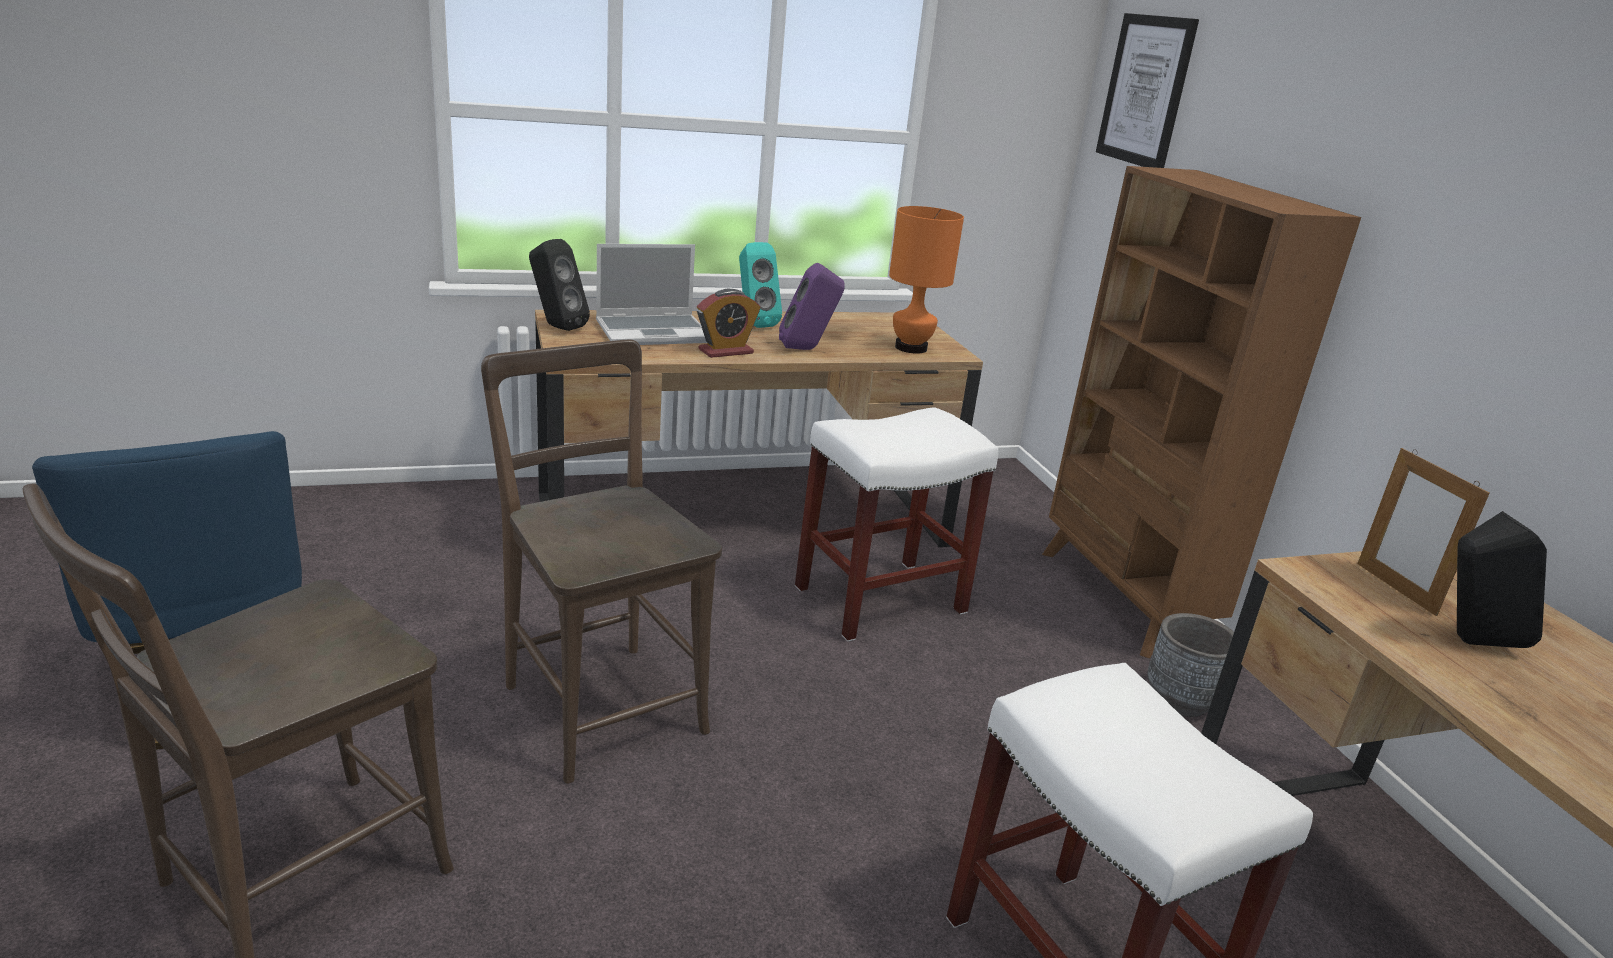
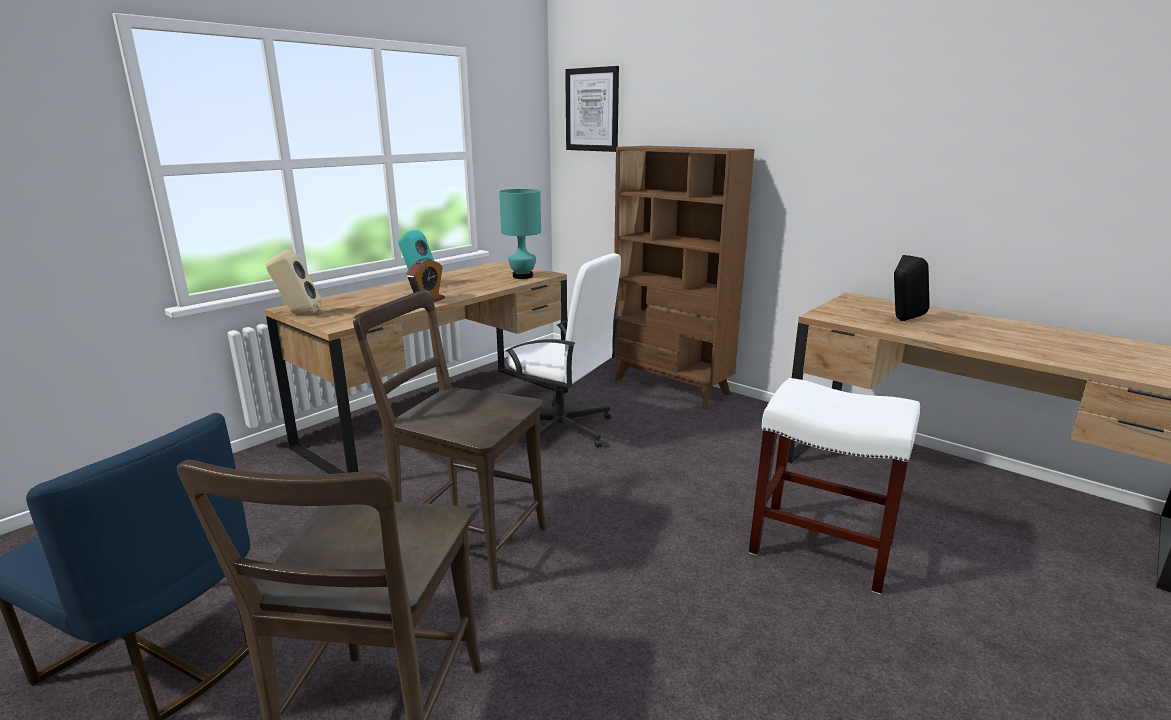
camera: 30 degrees left, 5 degrees down
black speaker [529,239,590,331] -> beige speaker [266,250,321,315]
laptop [596,244,707,345] -> none
purple speaker [779,263,845,350] -> none
white stool [795,407,998,642] -> white office chair [505,253,621,448]
orange table lamp [889,206,964,354] -> turquoise table lamp [499,189,541,279]
grey planter [1147,613,1234,717] -> none
picture frame [1357,448,1490,616] -> none

